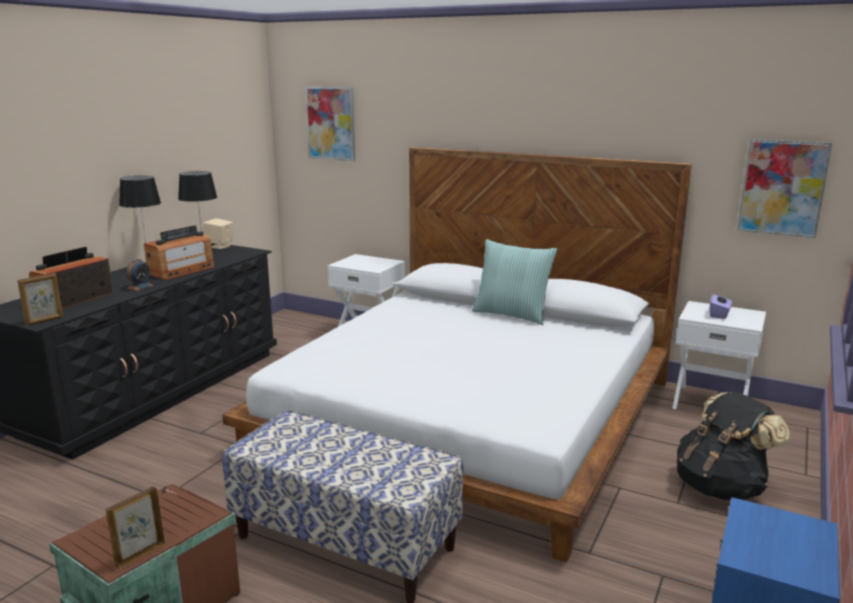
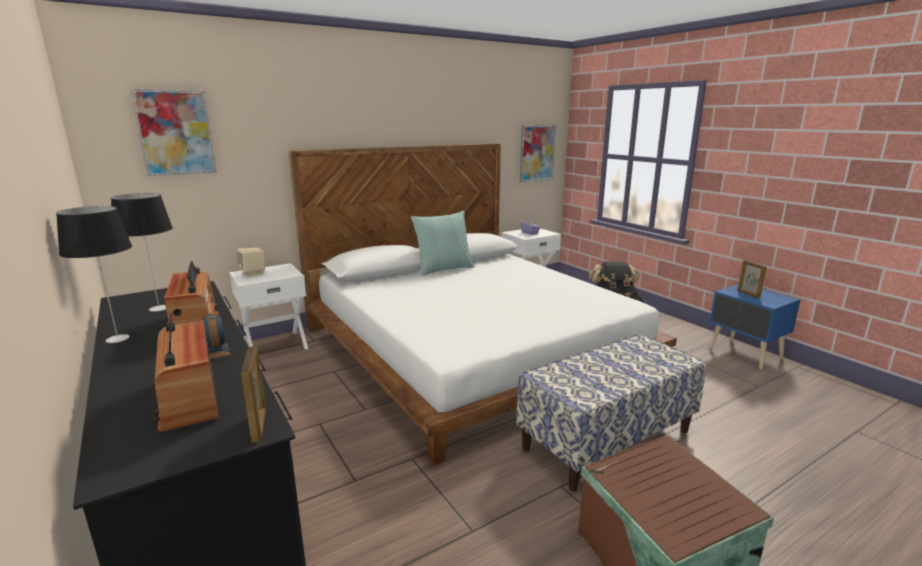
camera: 60 degrees left, 0 degrees up
picture frame [106,486,165,569] -> picture frame moved to [737,260,767,298]
beige speaker [203,218,233,249] -> beige speaker moved to [237,248,265,277]

